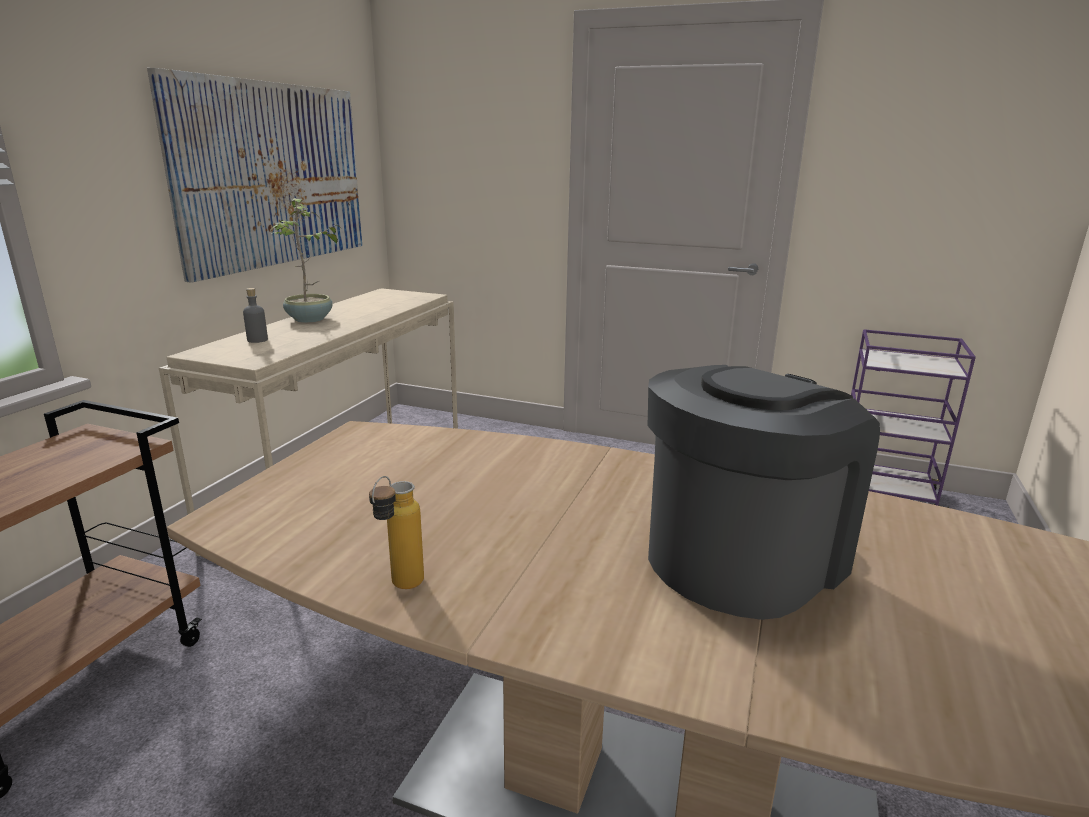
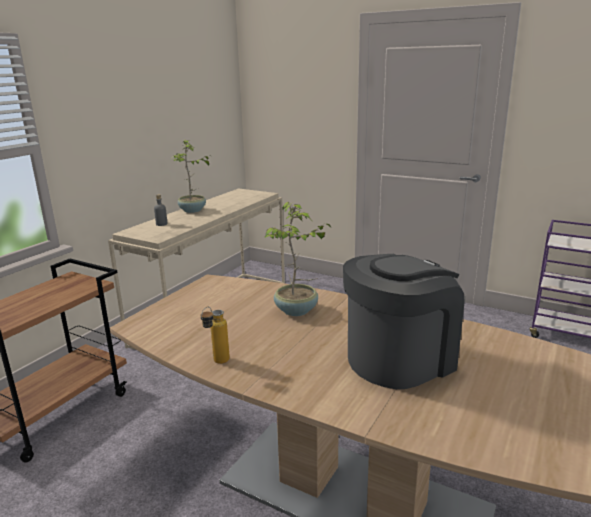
camera: 10 degrees right, 0 degrees up
picture [147,68,362,283] -> none
none -> potted plant [264,202,331,316]

